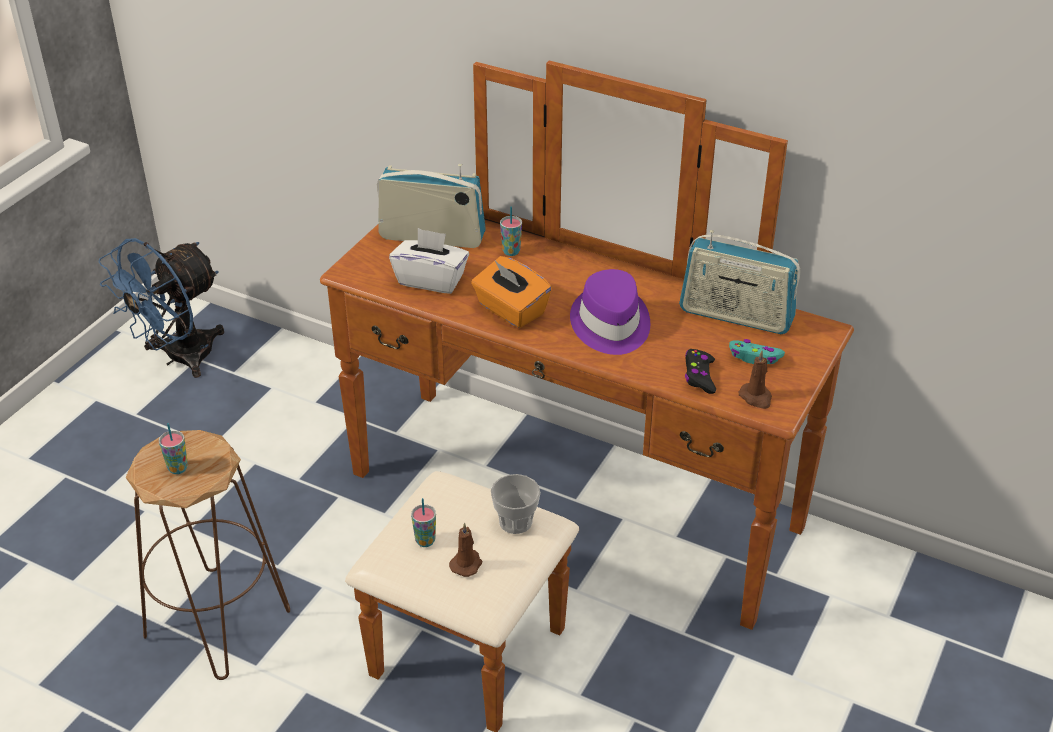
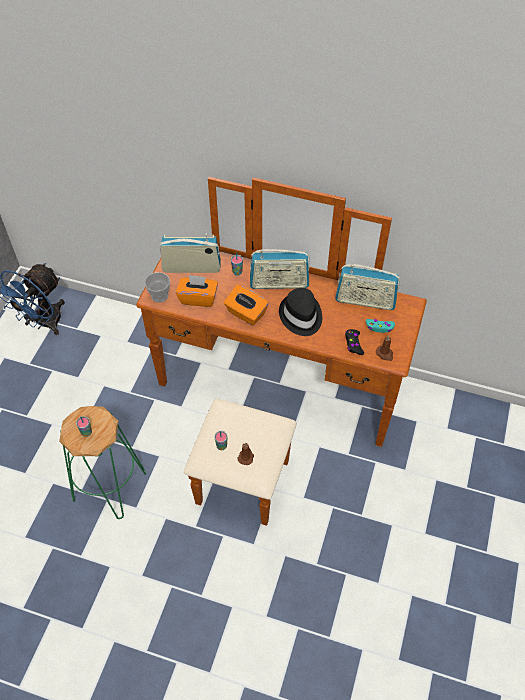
camera: 10 degrees left, 15 degrees up
brown stool [126,430,290,680] -> green stool [59,406,146,519]
white tissue box [389,228,469,294] -> orange tissue box [176,275,218,307]
cup [491,474,540,534] -> cup moved to [145,272,170,303]
purple hat [570,269,650,355] -> black hat [279,288,322,336]
none -> radio [250,249,310,289]

